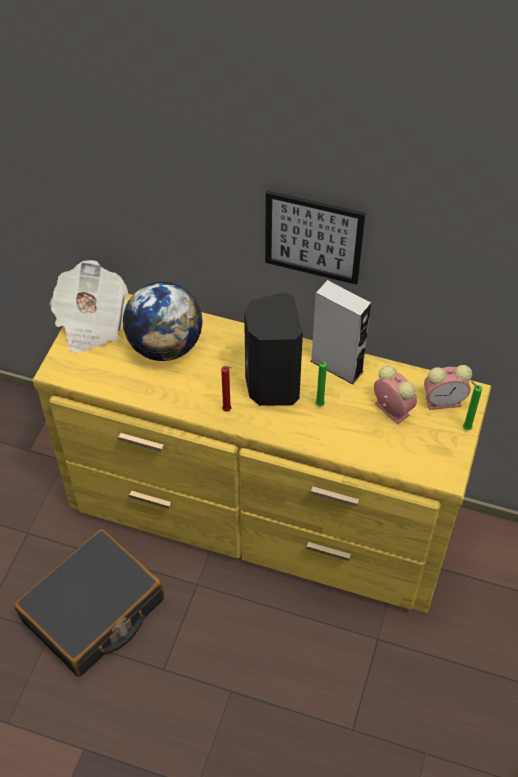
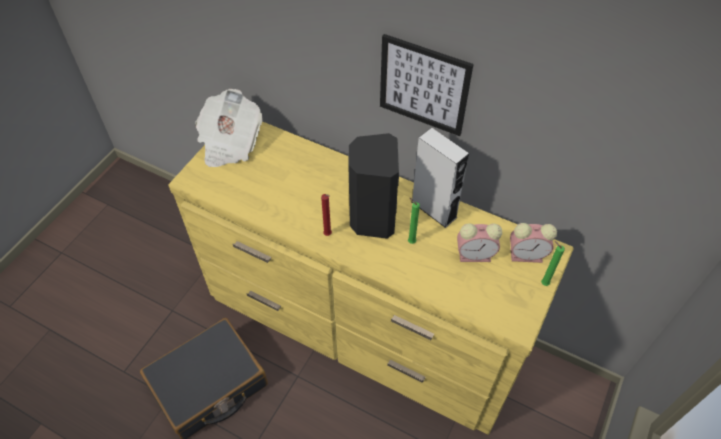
camera: 10 degrees right, 0 degrees up
globe [123,282,202,361] -> none
alarm clock [374,365,417,424] -> alarm clock turned 120 degrees clockwise [457,223,502,262]

